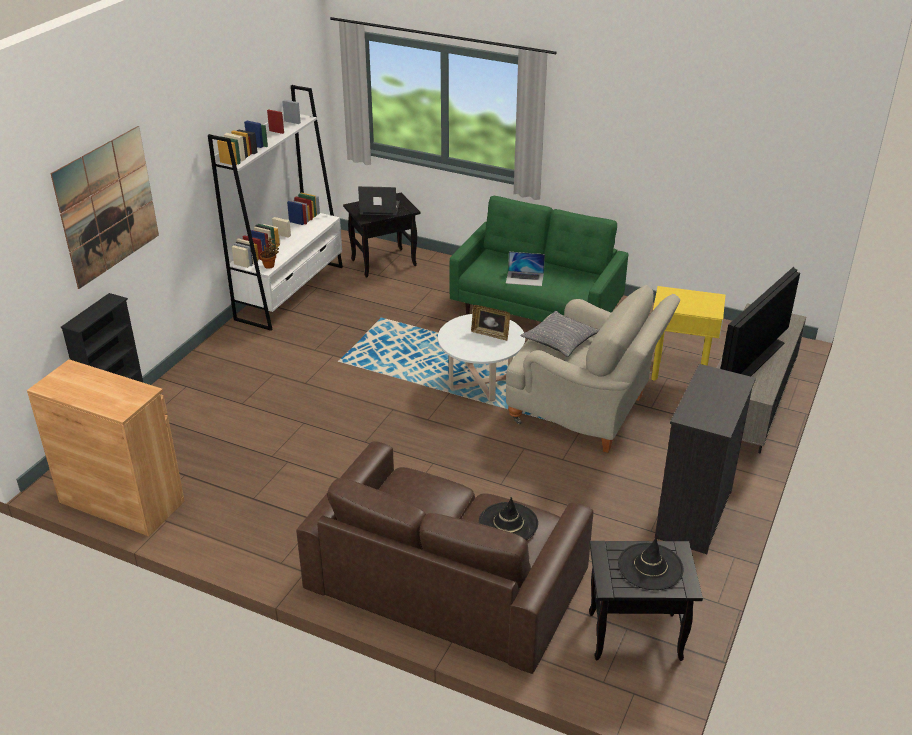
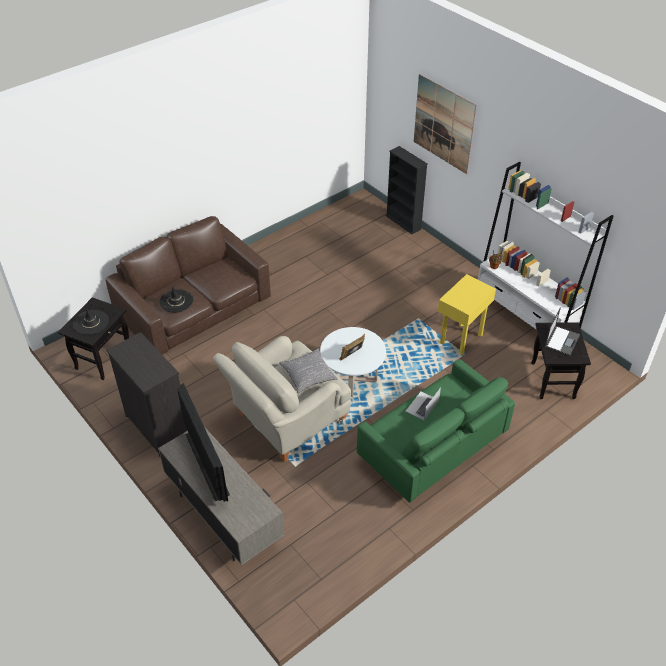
camera: 115 degrees right, 10 degrees up
brown cabinet [27,359,185,536] -> none
yellow side table [651,286,725,380] -> yellow side table moved to [438,274,496,355]

